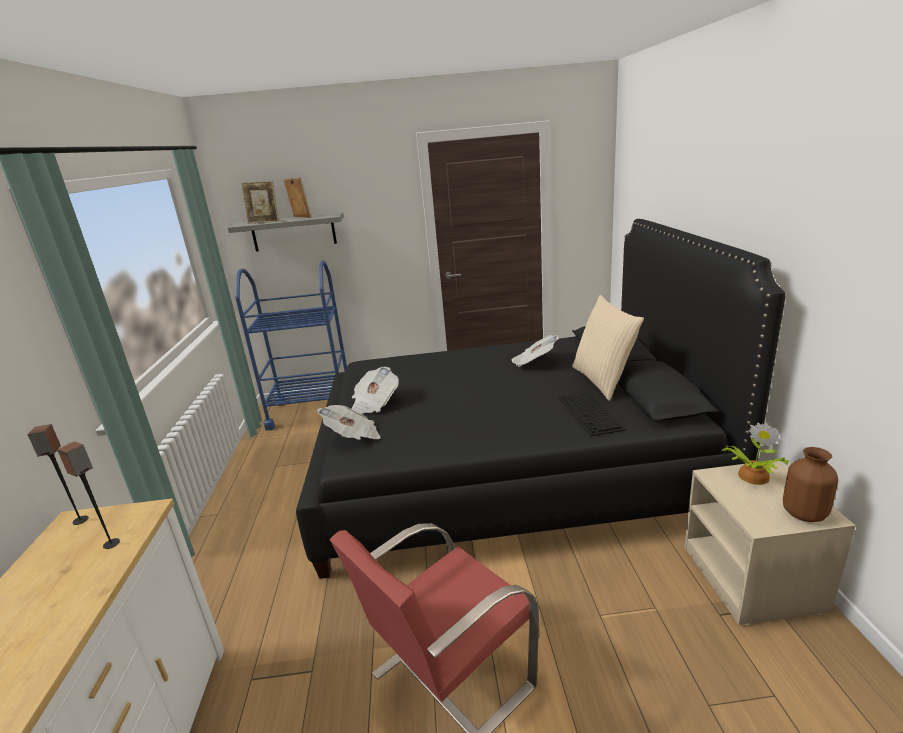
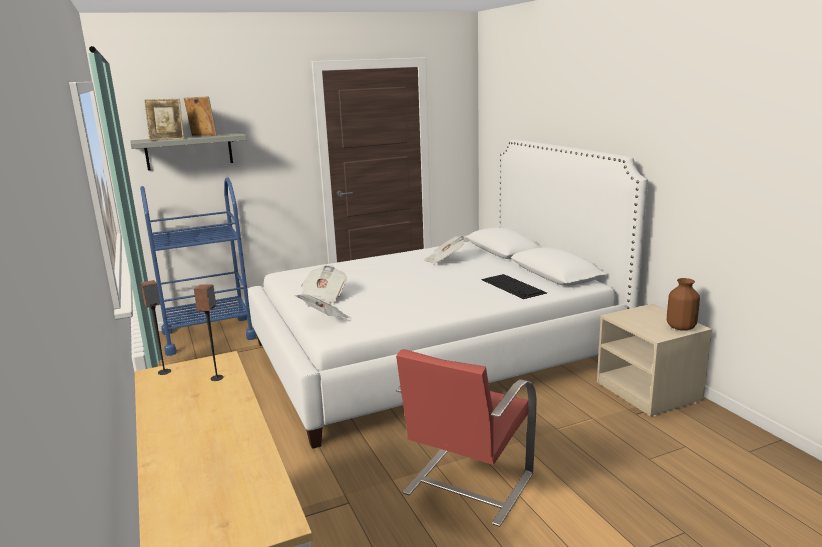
camera: 20 degrees left, 5 degrees down
black bed [296,219,786,579] -> white bed [248,139,648,449]
beige pillow [572,295,644,401] -> none
potted plant [722,423,789,485] -> none

